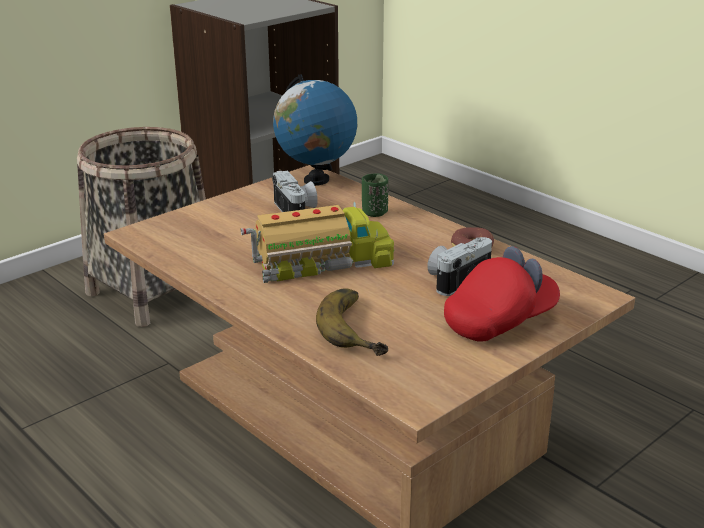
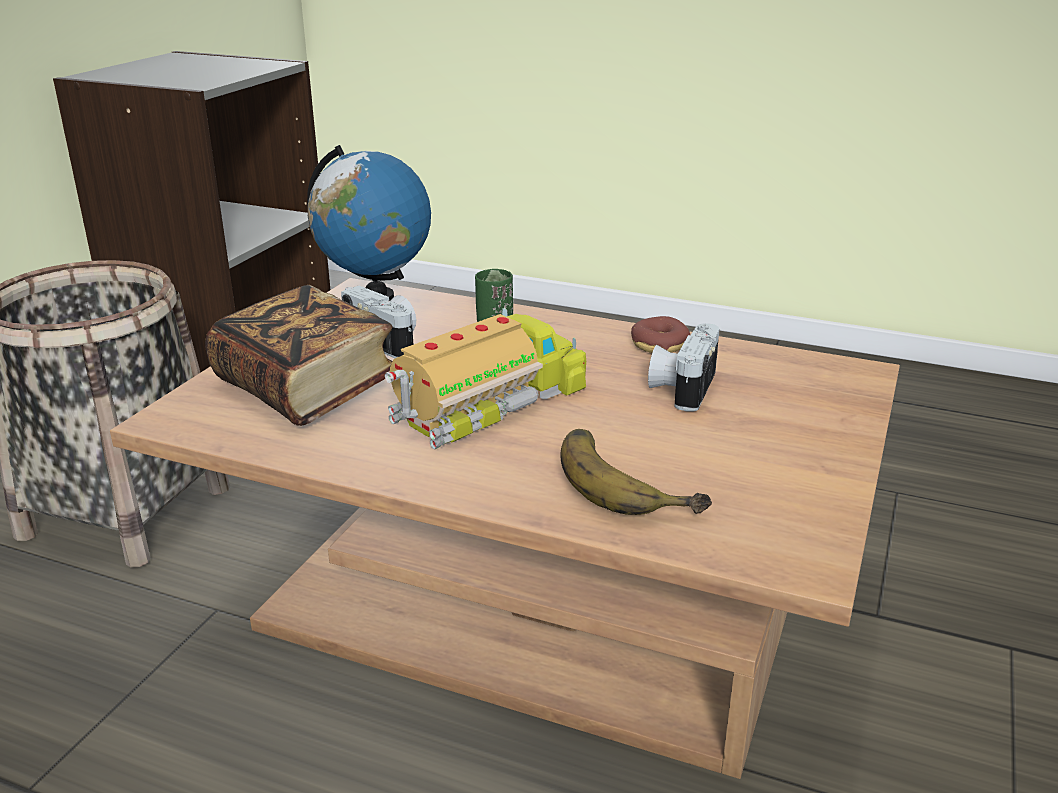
camera: 25 degrees left, 0 degrees up
red cap [444,246,560,342] -> none
none -> book [205,285,392,426]

